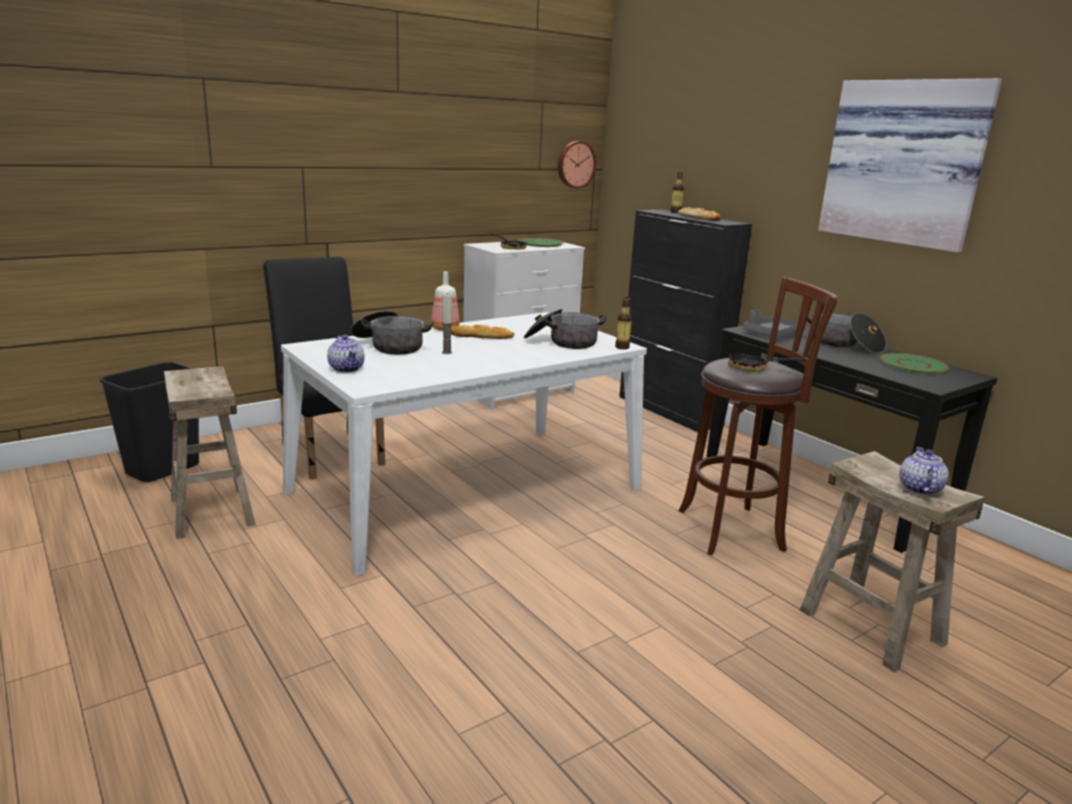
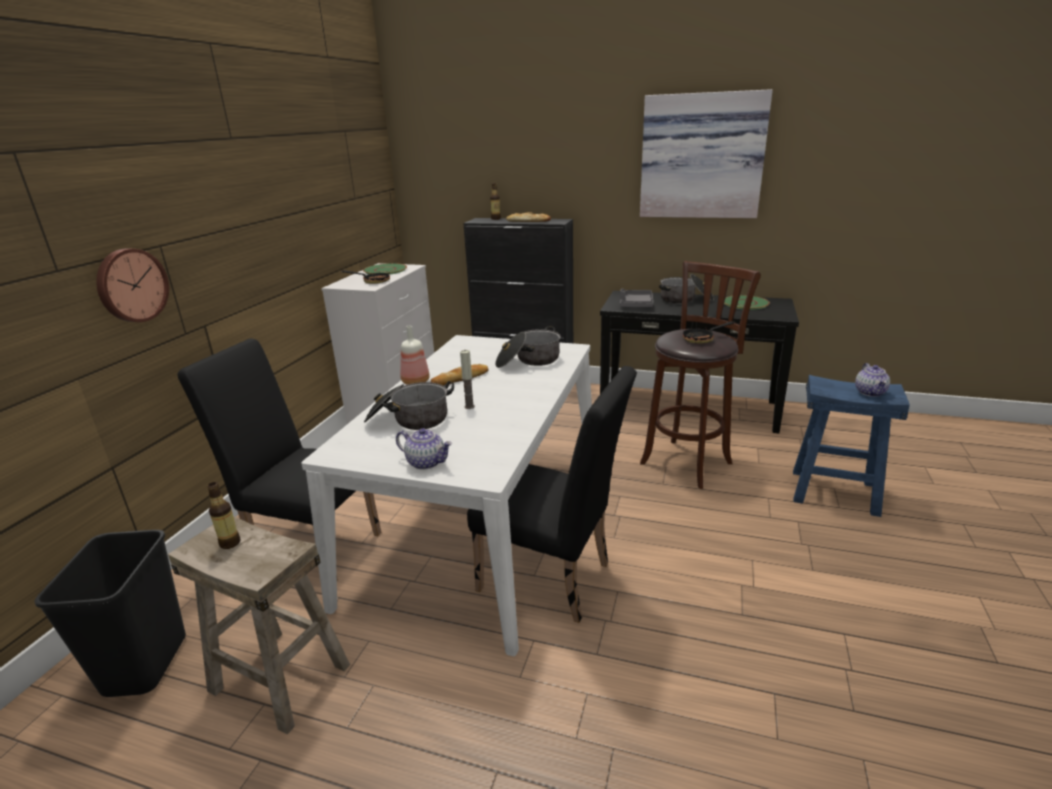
camera: 35 degrees left, 5 degrees up
wall clock [558,141,596,188] -> wall clock moved to [96,248,169,322]
bottle [615,297,632,349] -> bottle moved to [207,482,241,549]
beige stool [800,451,985,673] -> blue stool [793,375,910,517]
teapot [899,447,949,495] -> teapot turned 150 degrees counterclockwise [855,363,890,397]
none -> black chair [467,366,637,623]

